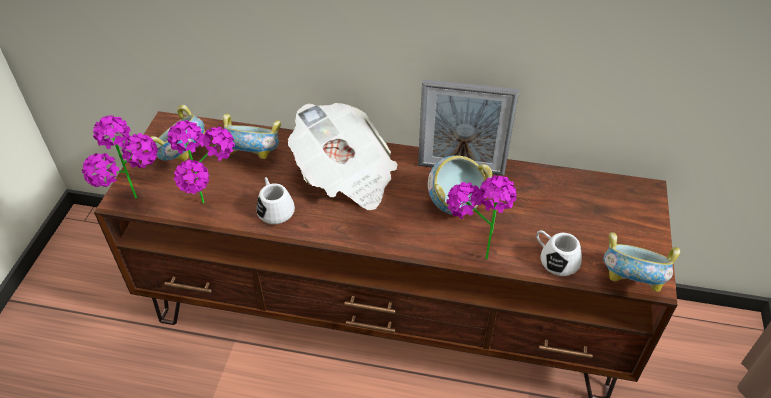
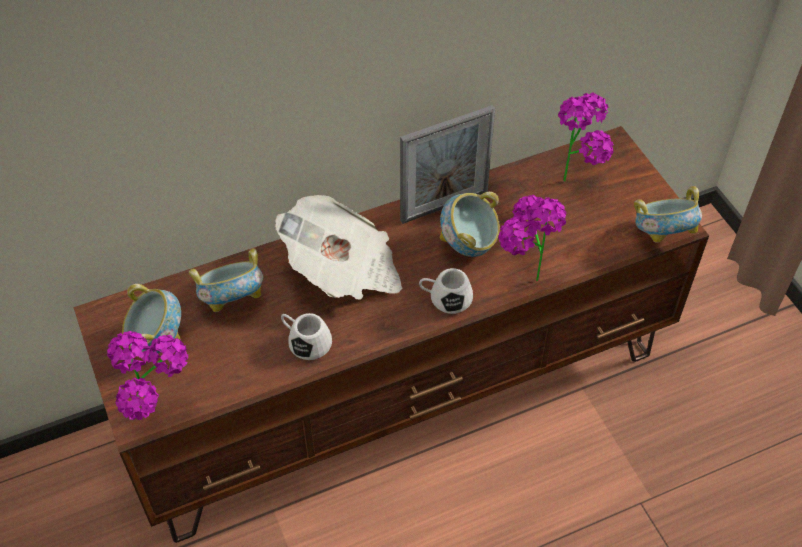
camera: 35 degrees left, 5 degrees up
potted plant [167,120,235,204] -> potted plant moved to [558,92,614,181]
white mug [536,230,582,276] -> white mug moved to [419,268,473,314]

